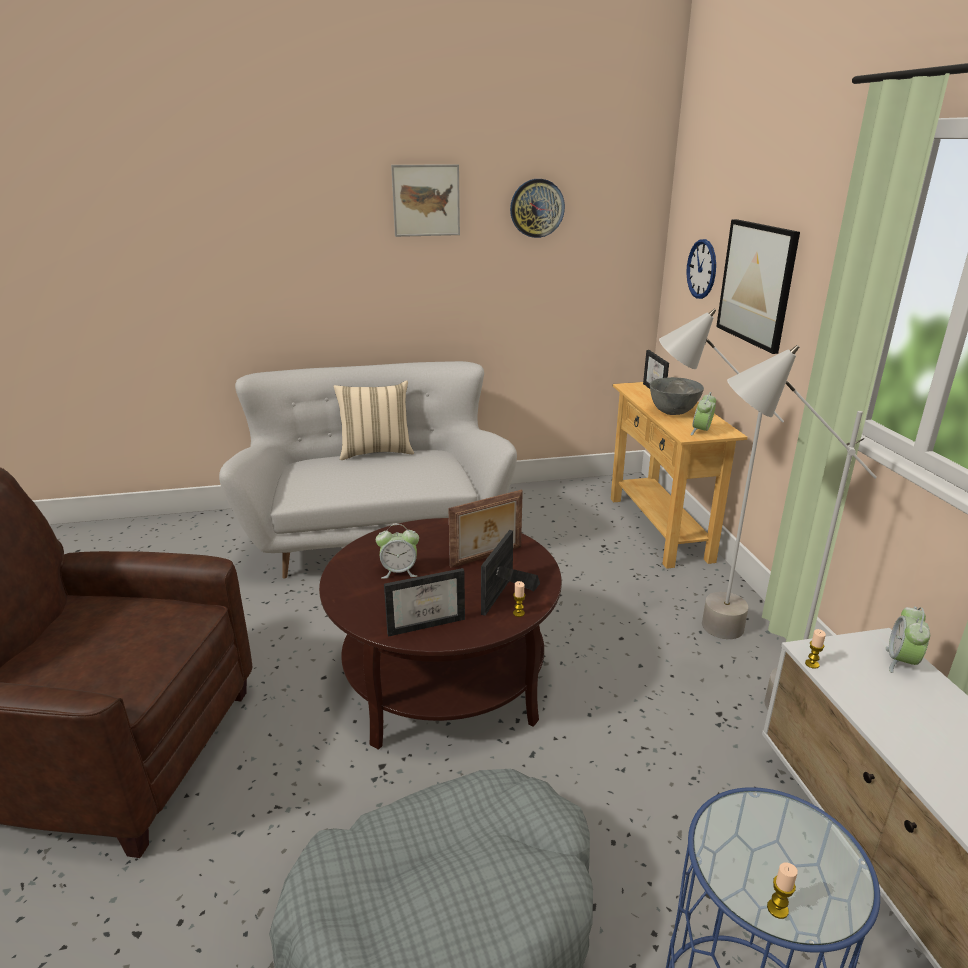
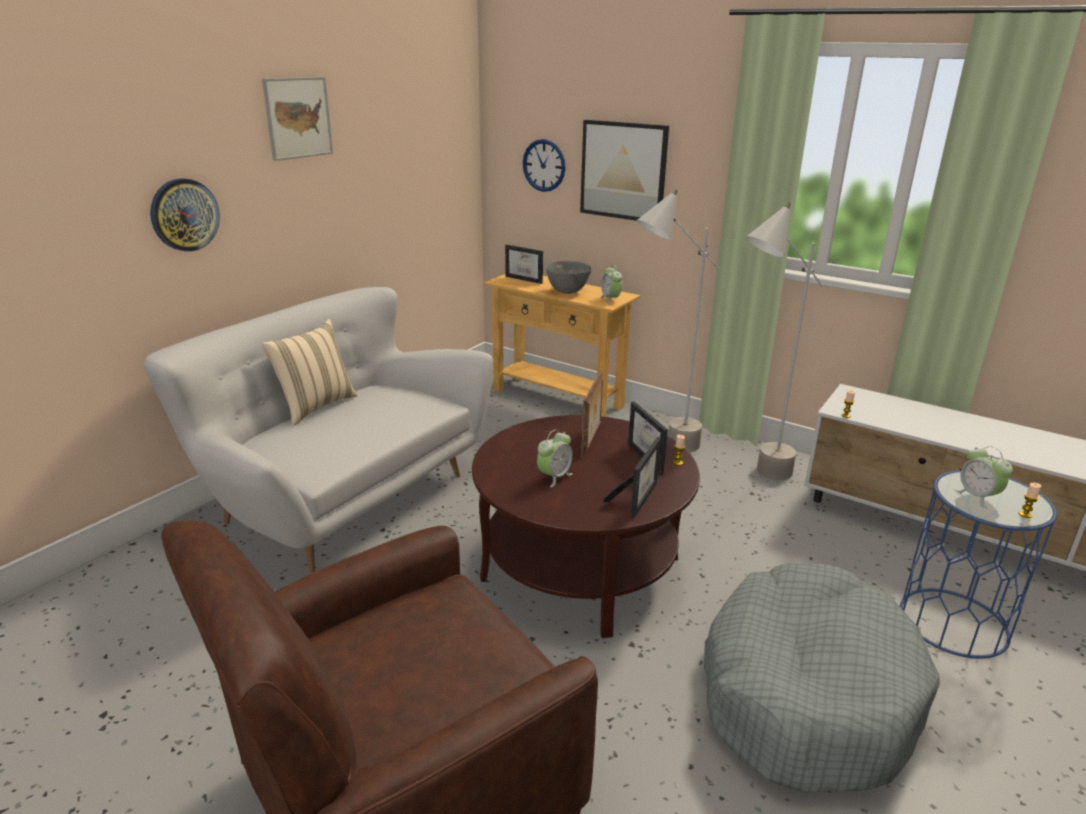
camera: 45 degrees left, 0 degrees up
wall clock [510,179,565,238] -> wall clock moved to [150,178,220,252]
alarm clock [886,606,930,673] -> alarm clock moved to [955,446,1013,509]

